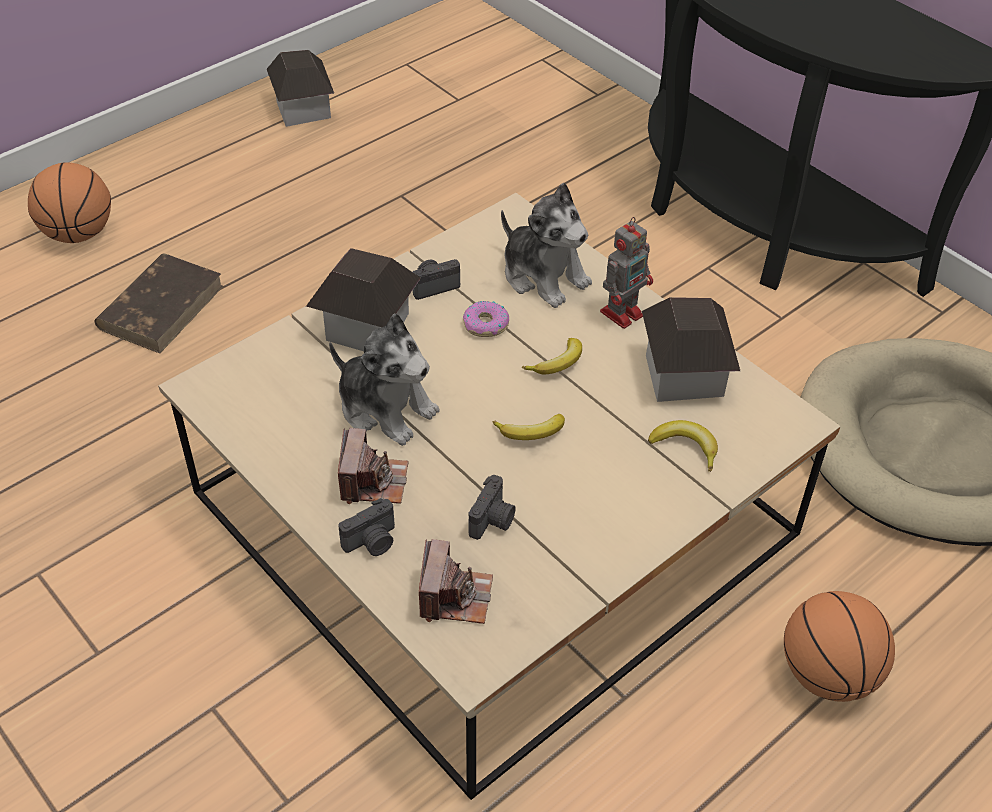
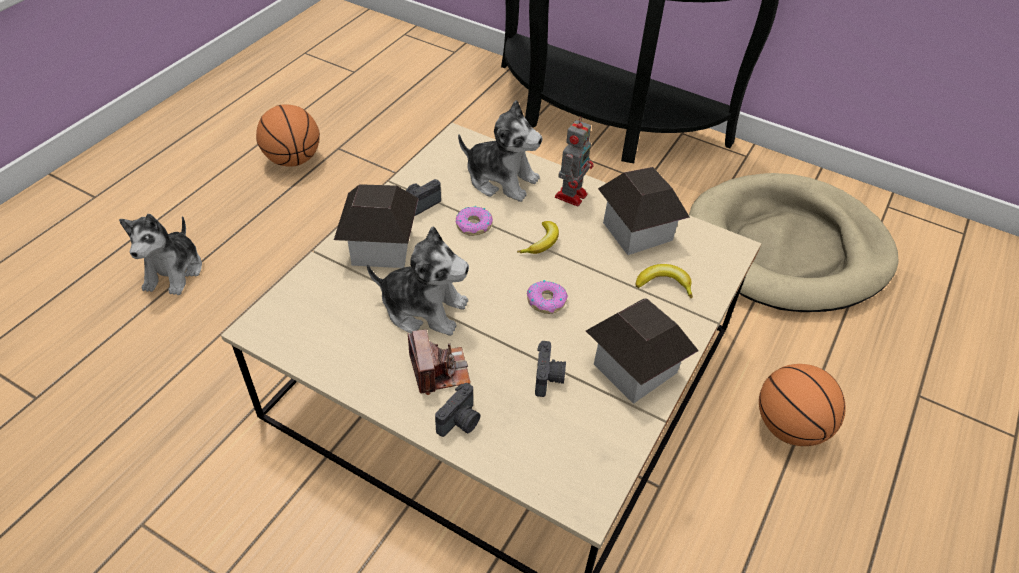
camera: 20 degrees left, 0 degrees up
basketball [28,162,111,243] -> basketball moved to [256,104,320,167]
brown book [94,253,223,353] -> plush toy [119,214,202,295]
toy house [267,50,334,127] -> toy house moved to [586,298,699,404]
camera [419,539,493,624] -> none
banana [493,414,565,440] -> donut [527,280,568,314]

